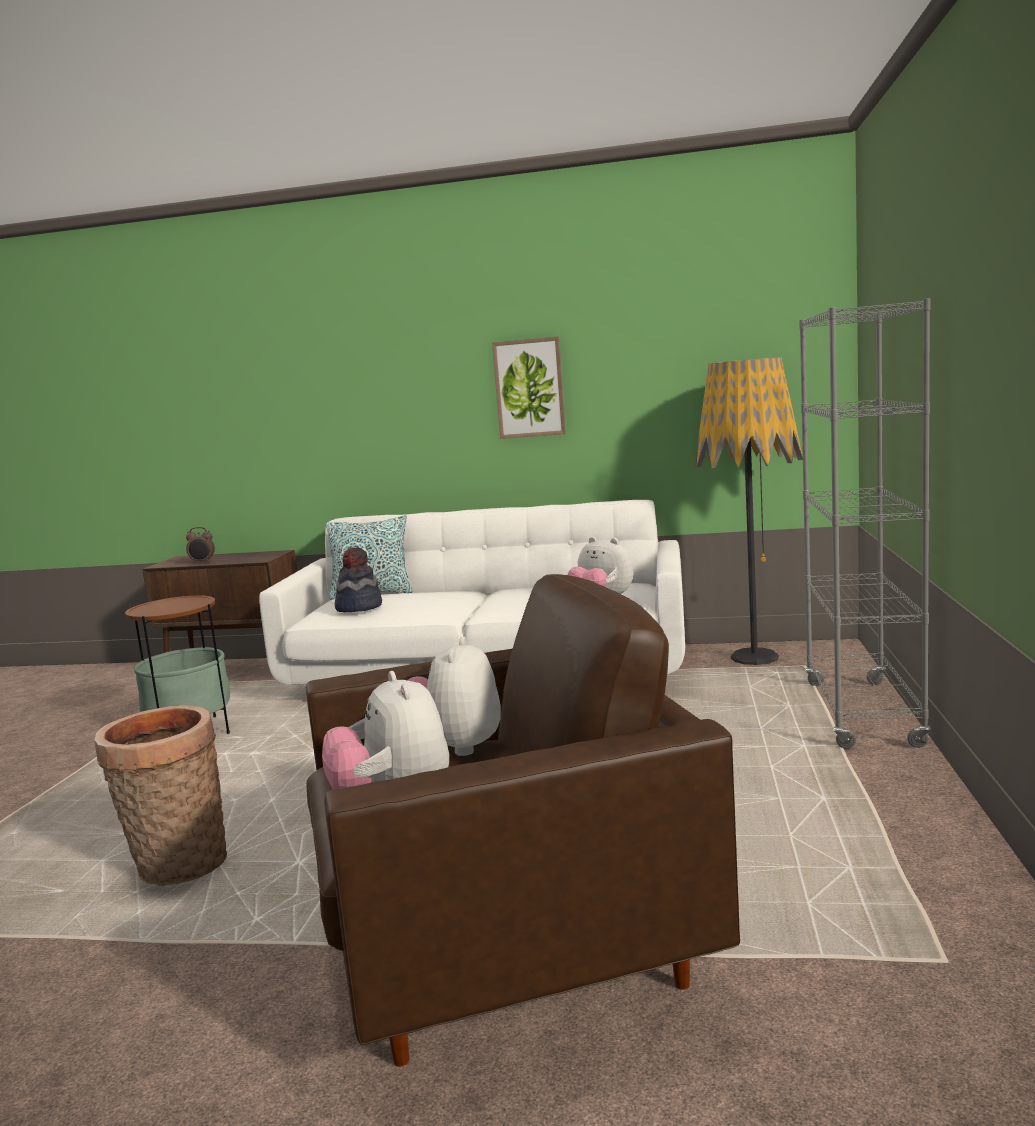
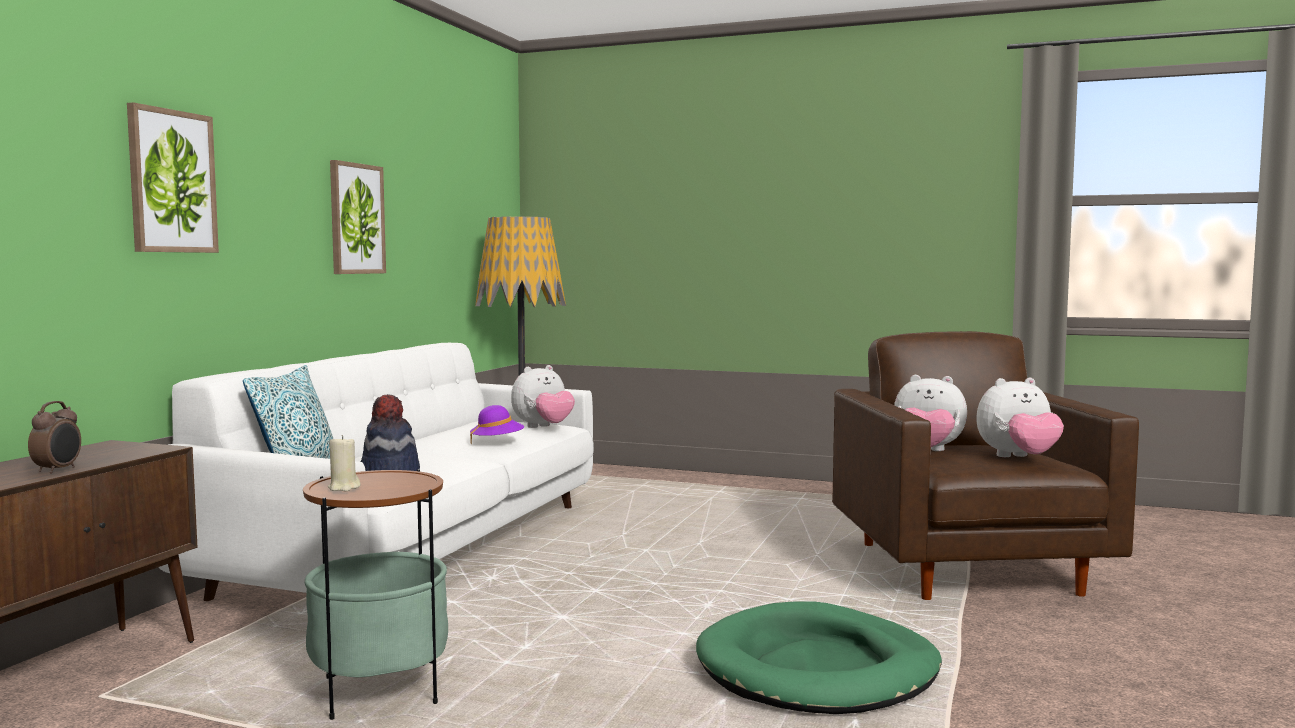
camera: 80 degrees left, 5 degrees down
basket [94,705,227,886] -> green dog bed [696,601,942,714]
grey bookcase [799,298,931,749] -> none
none -> picture [127,102,219,253]
none -> beige candle [328,435,360,491]
none -> purple hat [470,405,524,444]

